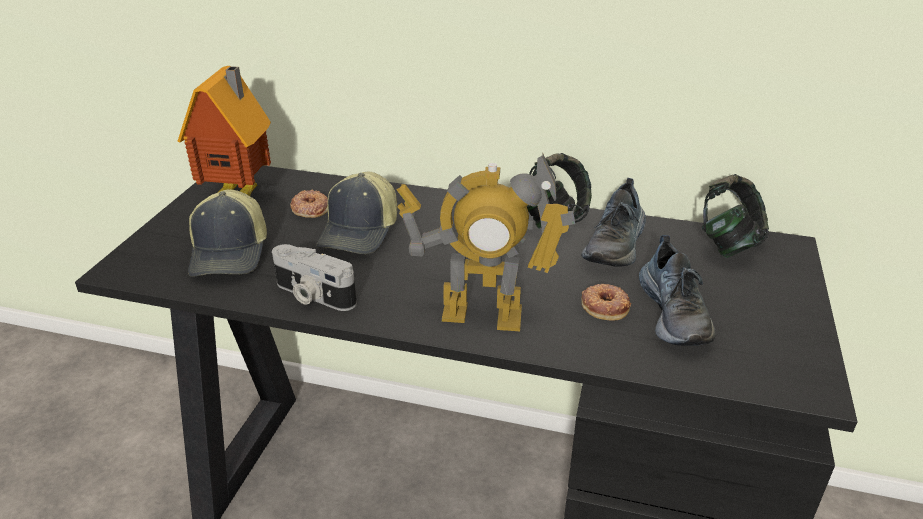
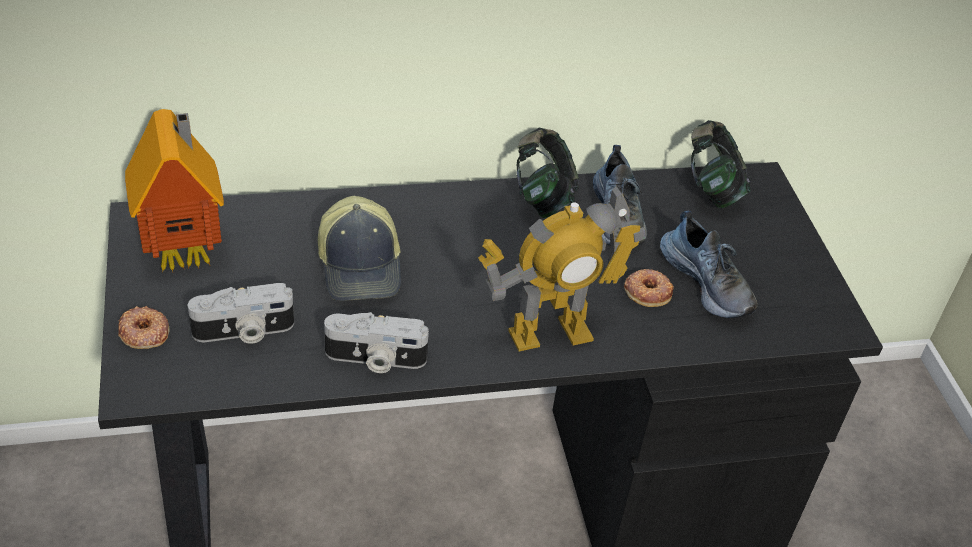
camera: 30 degrees left, 10 degrees up
cap [188,189,267,277] -> camera [188,283,294,344]
donut [290,189,328,218] -> donut moved to [118,306,170,349]

